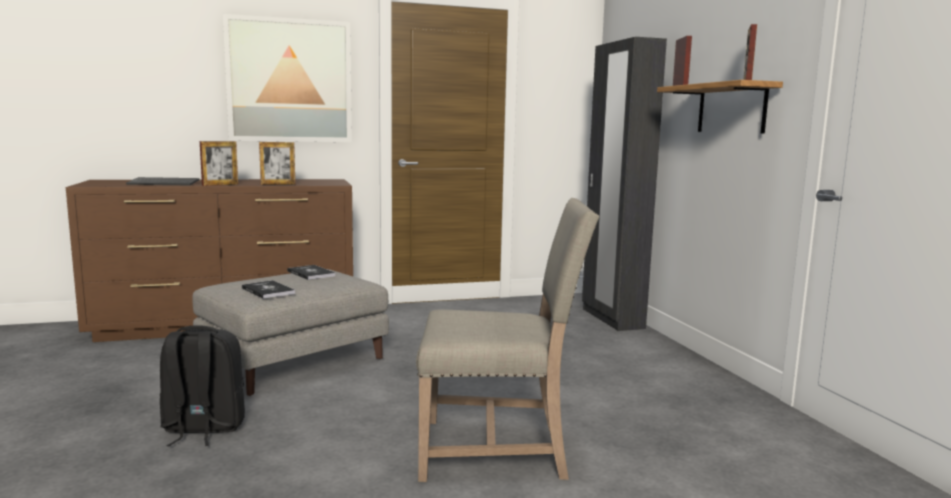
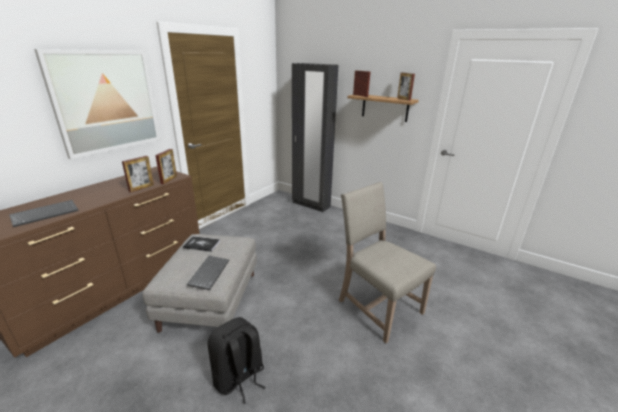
camera: 40 degrees left, 15 degrees up
picture frame [200,141,238,186] -> picture frame moved to [155,149,177,184]
book [242,280,295,299] -> keyboard [187,256,229,290]
beige chair [416,198,600,482] -> beige chair turned 90 degrees counterclockwise [339,182,436,343]

